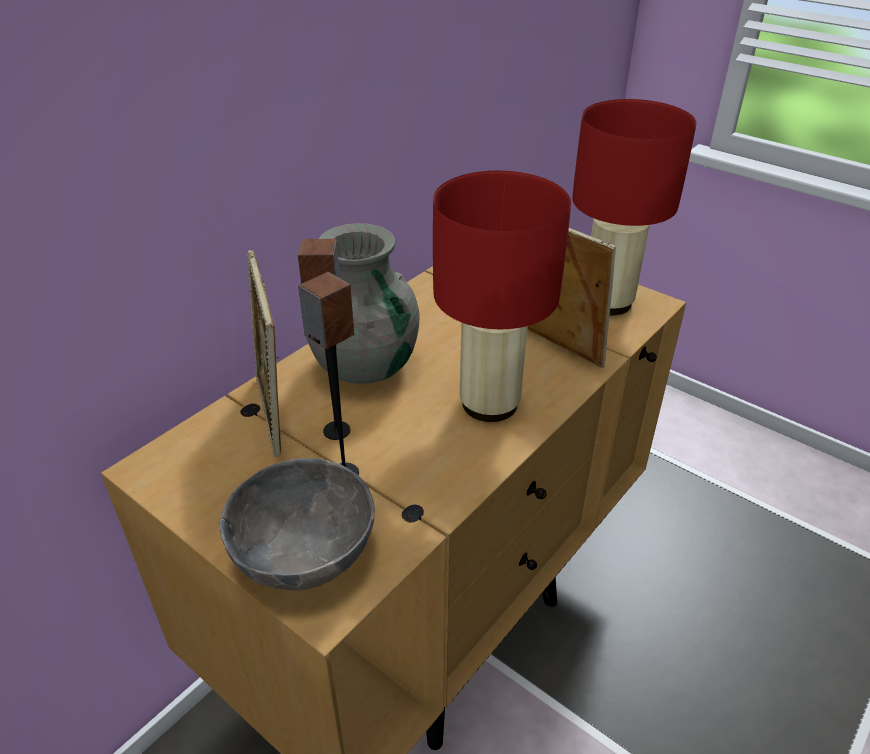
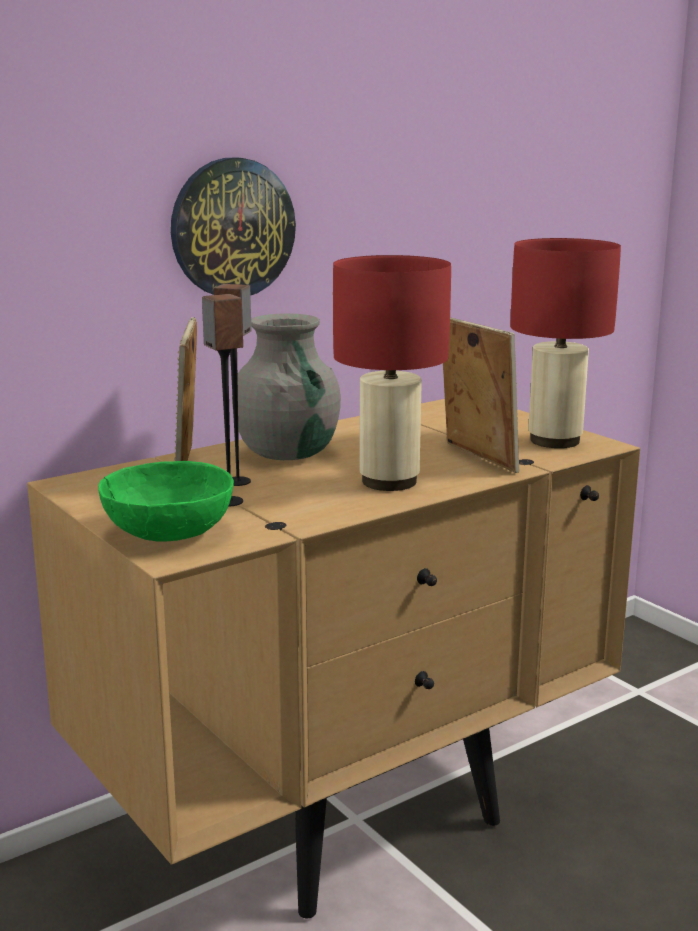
camera: 15 degrees right, 20 degrees down
grey bowl [220,458,375,591] -> green bowl [98,461,234,542]
none -> wall clock [171,157,296,296]

